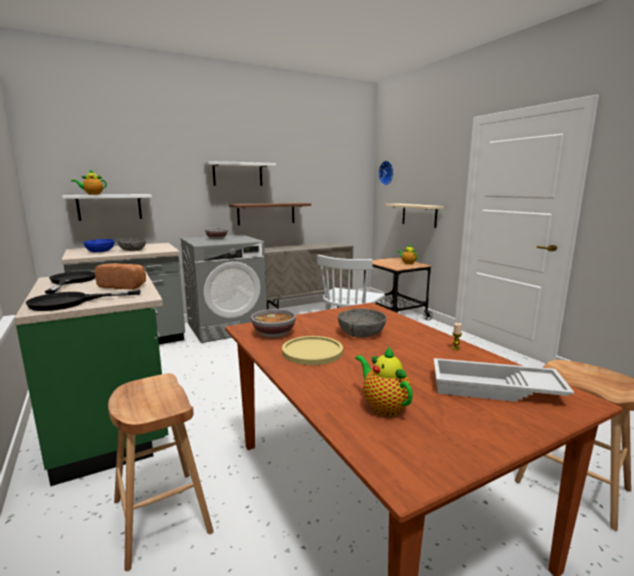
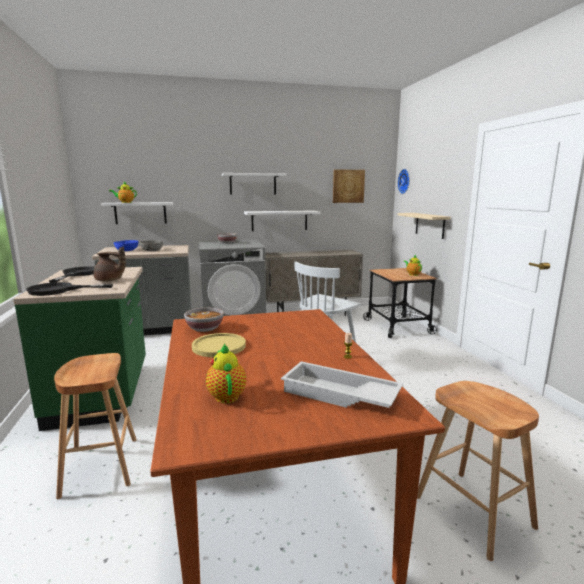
camera: 15 degrees right, 0 degrees up
bread [94,263,146,290] -> brown teapot [94,246,126,281]
brown shelf [229,203,311,225] -> white shelf [244,210,321,231]
grey bowl [338,309,386,338] -> none
none -> picture [333,170,365,203]

